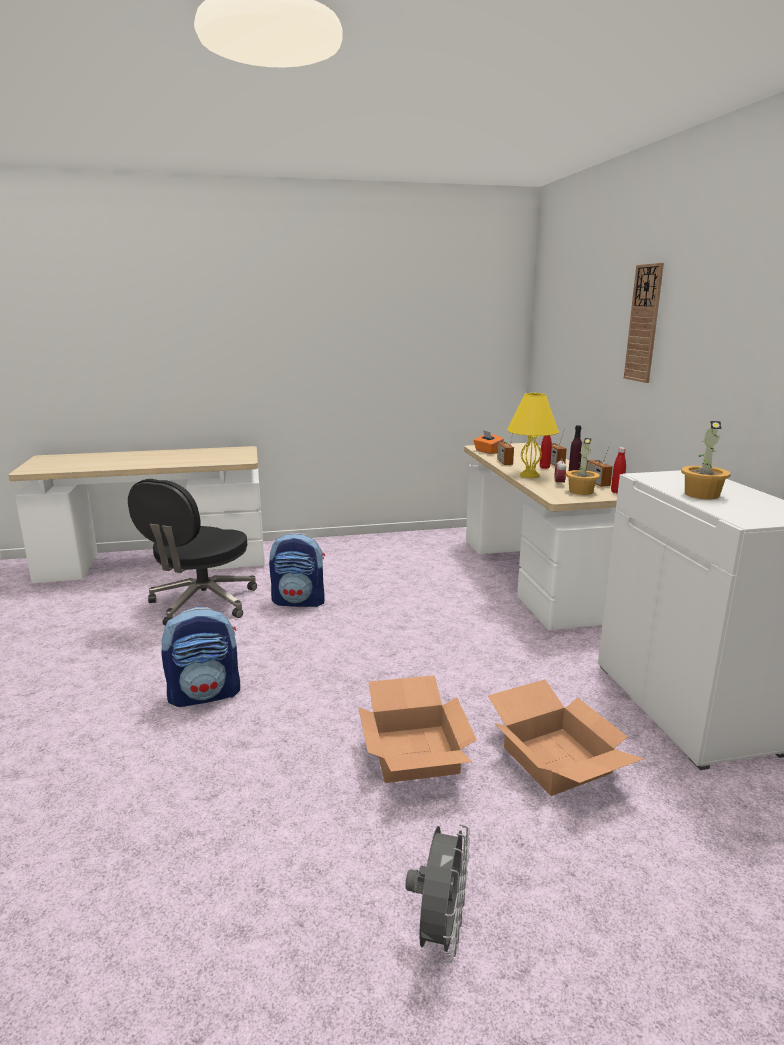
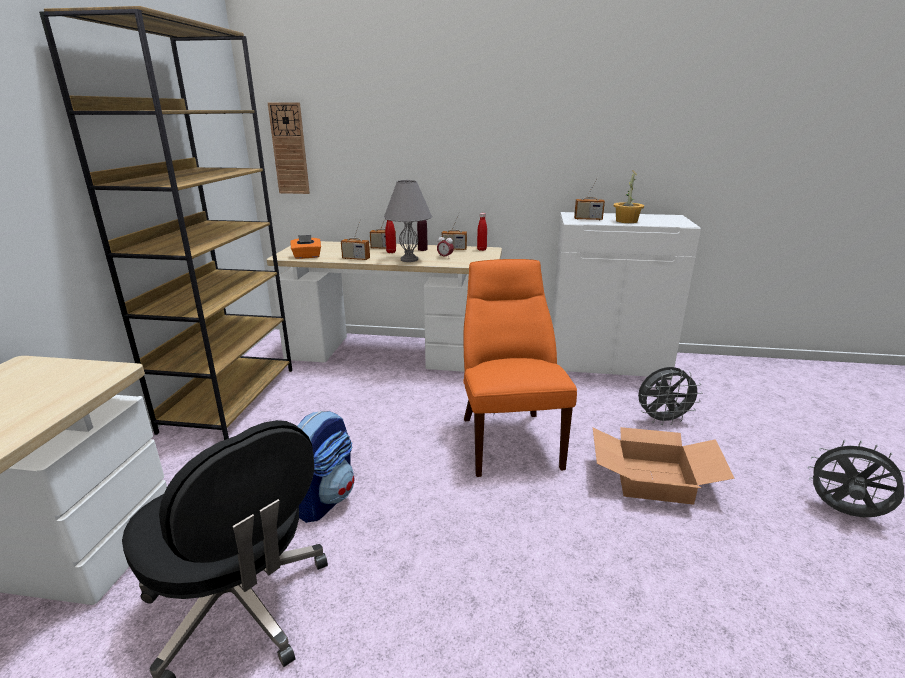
camera: 70 degrees left, 5 degrees up
backpack [161,607,240,707] -> none
cardboard box [488,679,644,796] -> grey fan [638,367,702,425]
yellow table lamp [507,392,559,478] -> grey table lamp [384,179,432,262]
potted plant [566,438,600,495] -> none
wall clock [624,263,664,383] -> wall clock moved to [268,102,310,194]
none -> brown bookcase [39,6,292,440]
none -> orange chair [463,259,577,477]
none -> radio [574,178,605,220]

